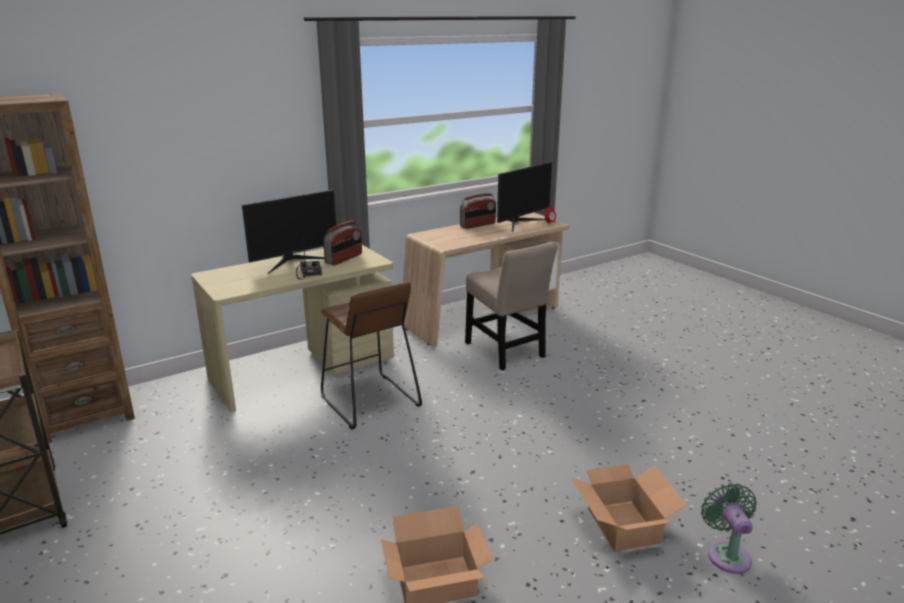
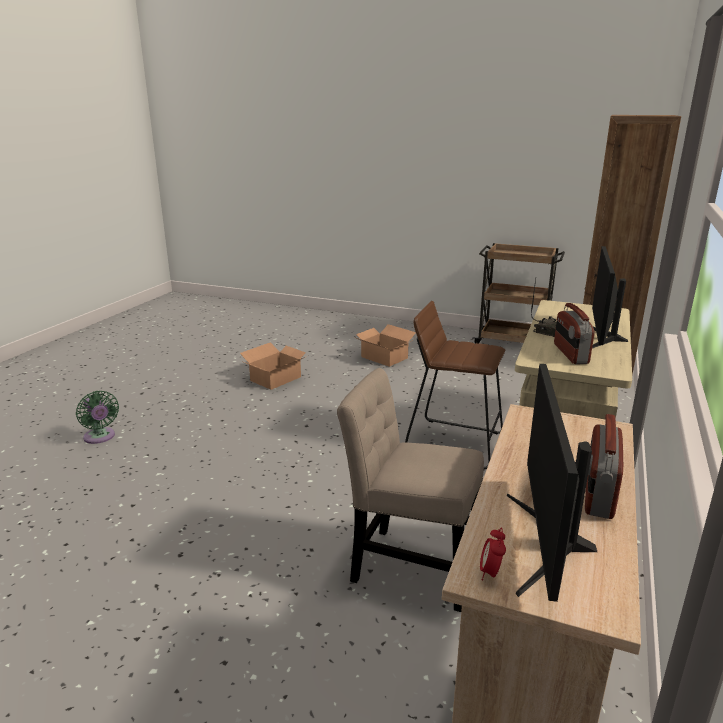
camera: 145 degrees right, 0 degrees up
cardboard box [572,464,687,552] -> cardboard box moved to [354,324,416,367]

